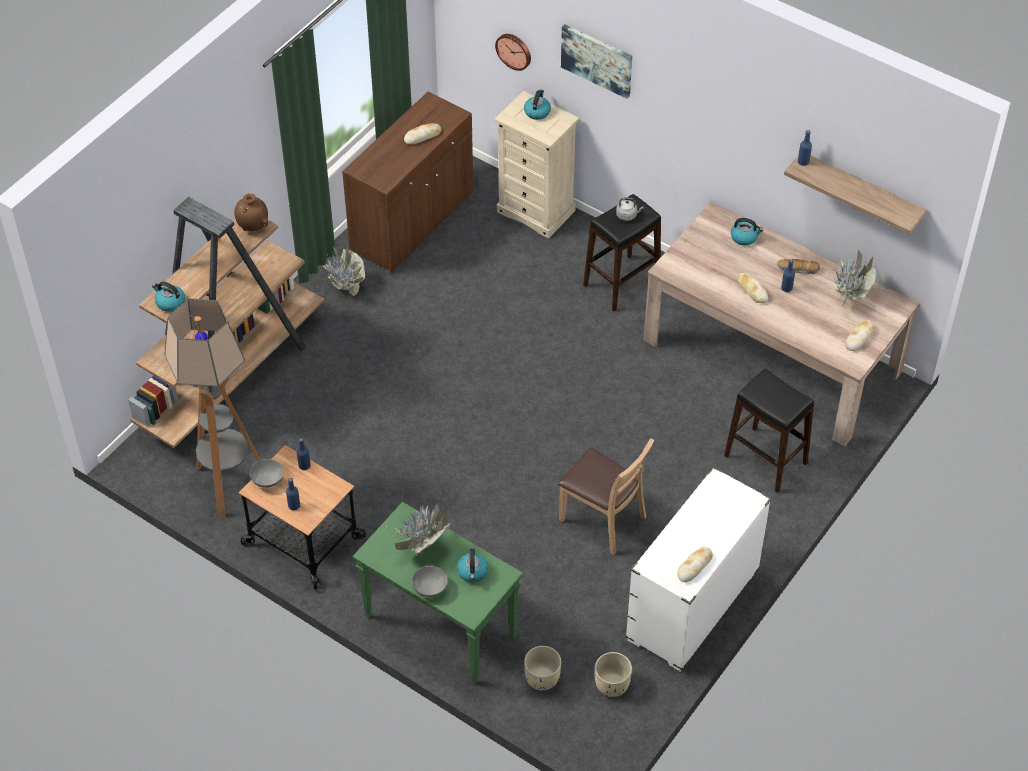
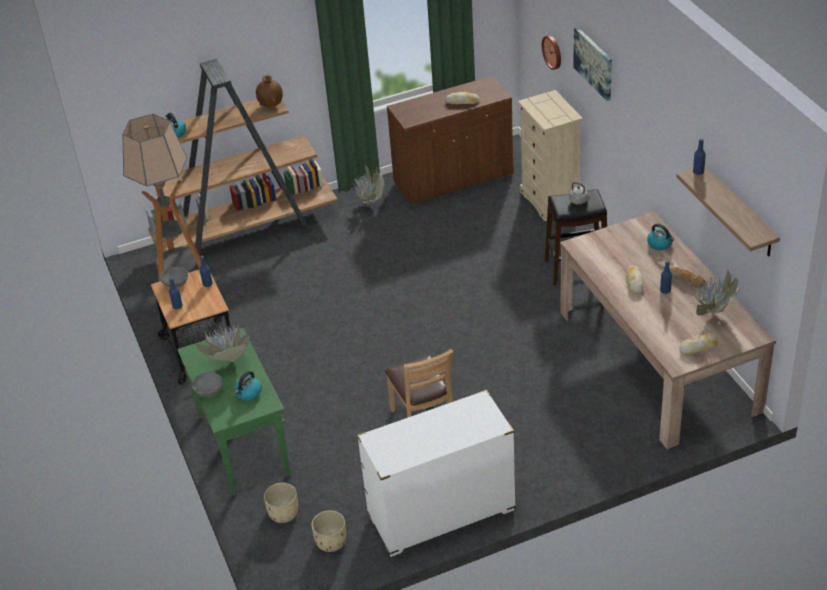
camera: 35 degrees right, 10 degrees down
kettle [524,90,551,120] -> none
bread [677,547,713,582] -> none
black stool [724,369,814,493] -> none

